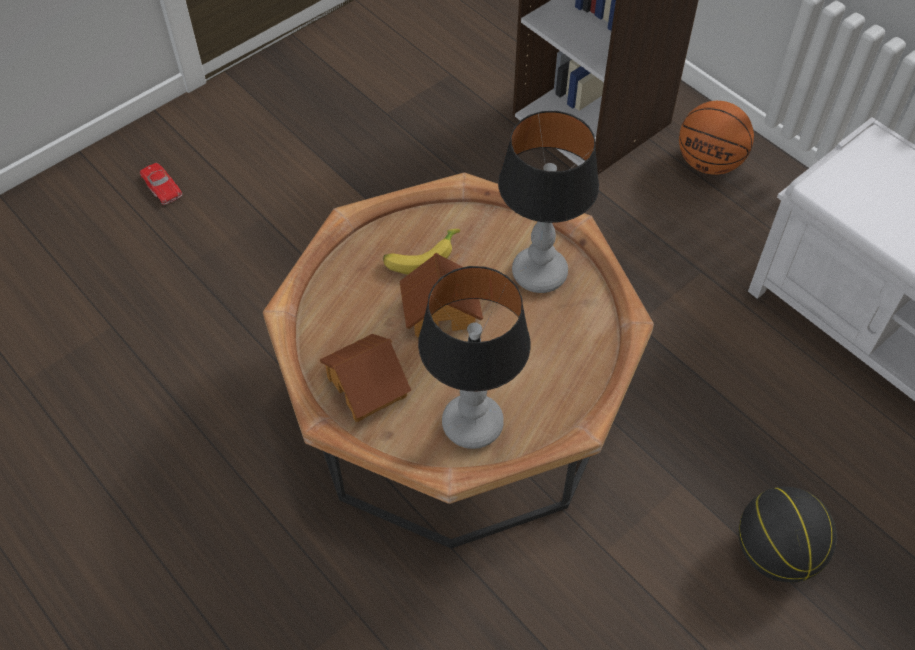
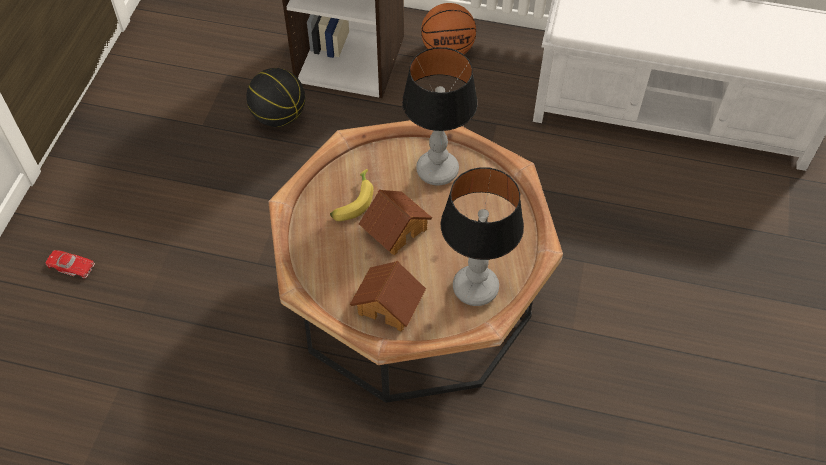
camera: 35 degrees left, 0 degrees up
basketball [739,487,837,583] -> basketball moved to [246,68,305,127]

